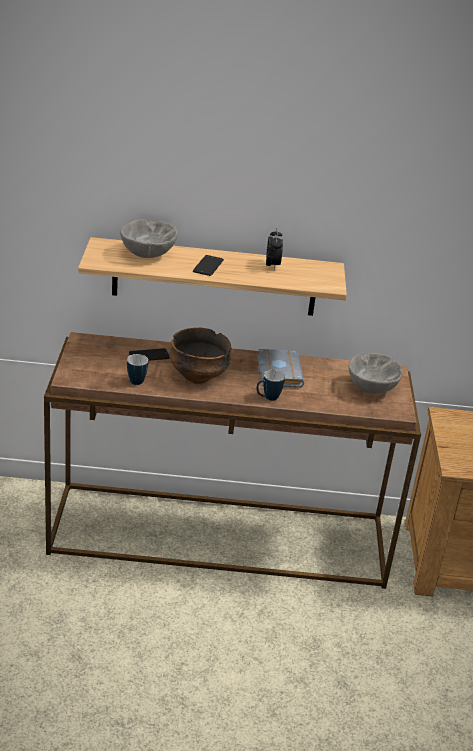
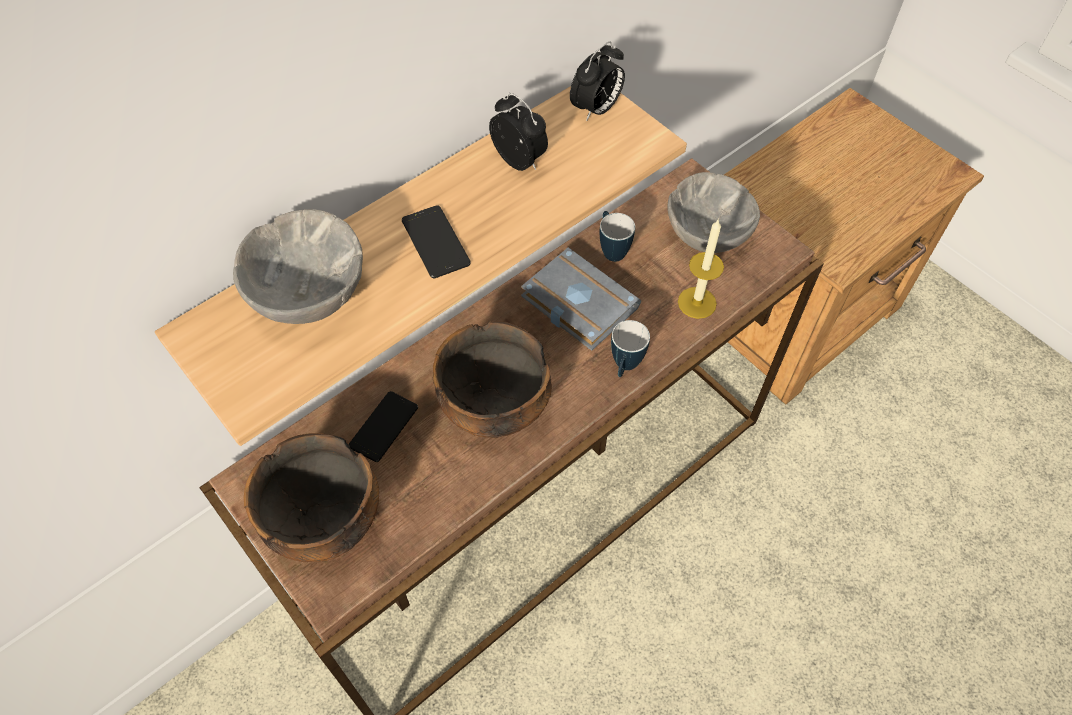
camera: 40 degrees left, 25 degrees up
mug [127,354,148,385] -> mug moved to [599,211,635,262]
none -> bowl [244,433,379,562]
none -> alarm clock [570,41,625,121]
none -> candle [678,219,724,319]

